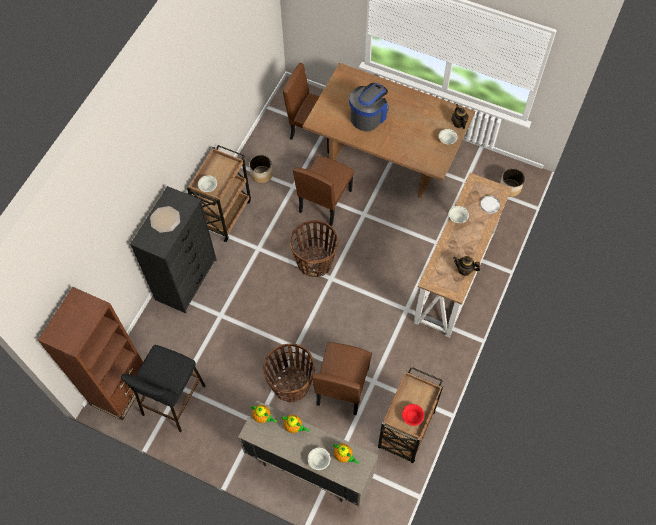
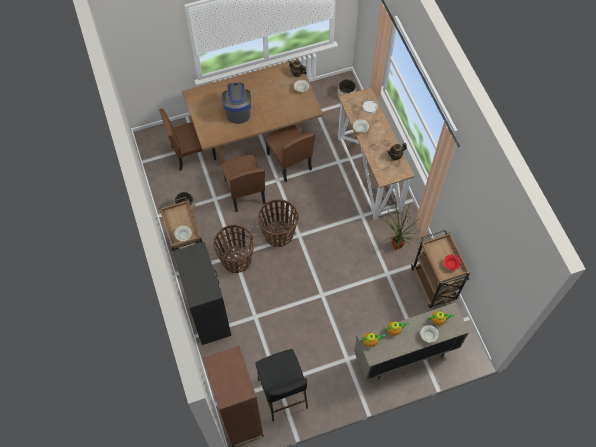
camera: 45 degrees left, 0 degrees up
plate [150,206,180,233] -> none
basket [264,344,315,403] -> basket moved to [213,225,254,273]
brown chair [312,342,372,415] -> brown chair moved to [264,125,315,183]
none -> potted plant [382,203,420,250]

